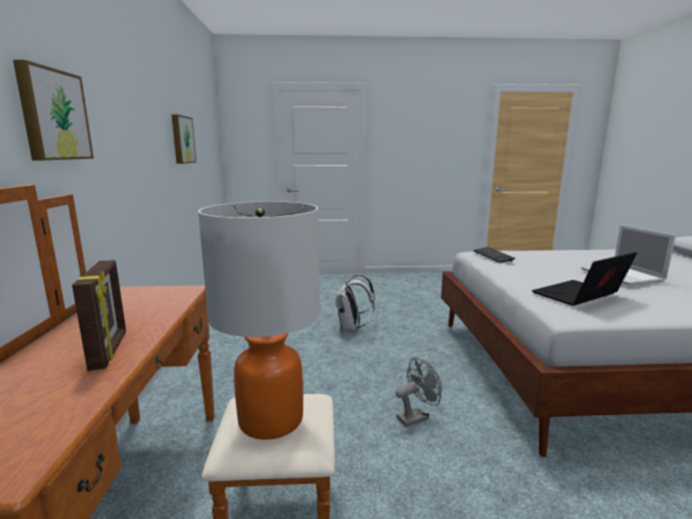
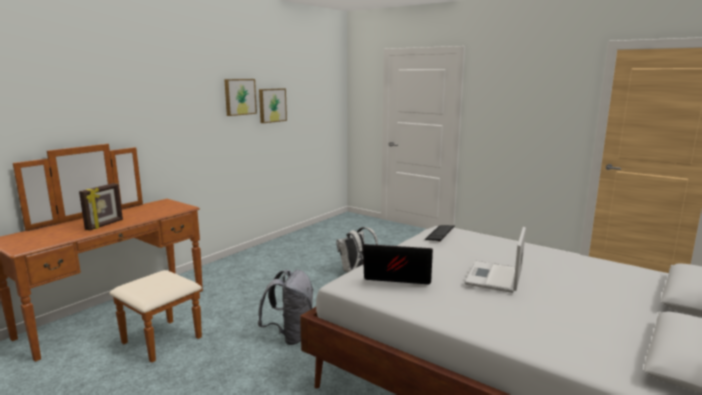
camera: 40 degrees right, 0 degrees up
picture [13,60,94,160] -> picture moved to [224,79,257,116]
table lamp [198,201,320,440] -> none
grey fan [395,358,442,427] -> grey backpack [258,270,313,345]

